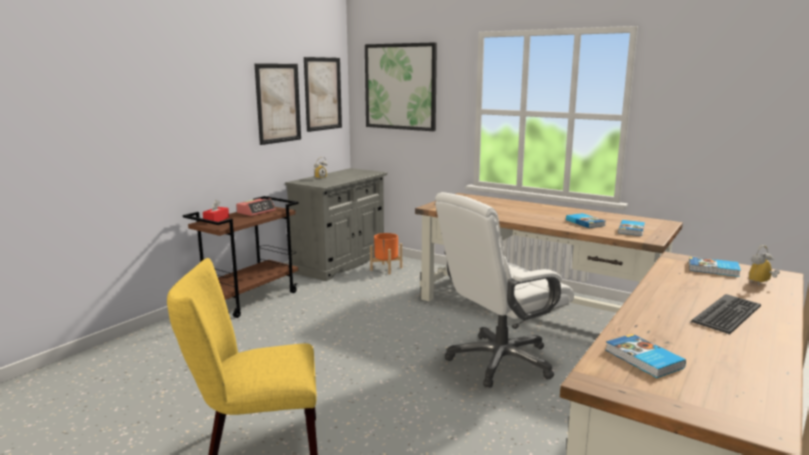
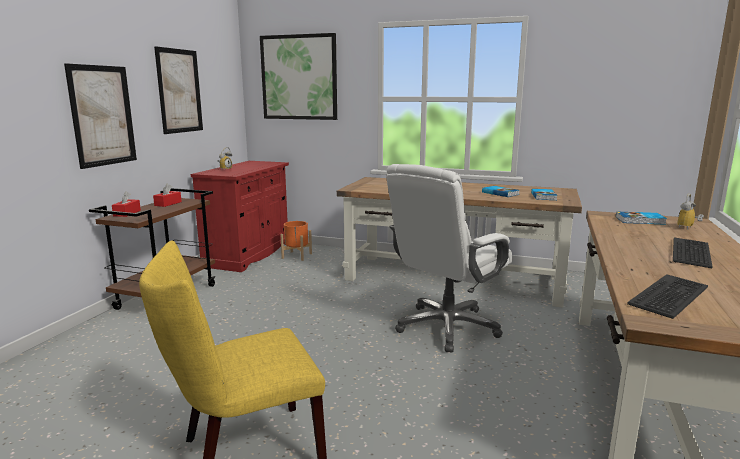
camera: 15 degrees left, 0 degrees up
alarm clock [236,198,276,216] -> red tissue box [153,184,182,207]
grey cabinet [285,168,387,281] -> red cabinet [191,161,289,272]
picture [304,57,342,132] -> picture moved to [64,63,137,169]
book [605,334,686,378] -> keyboard [627,274,708,319]

